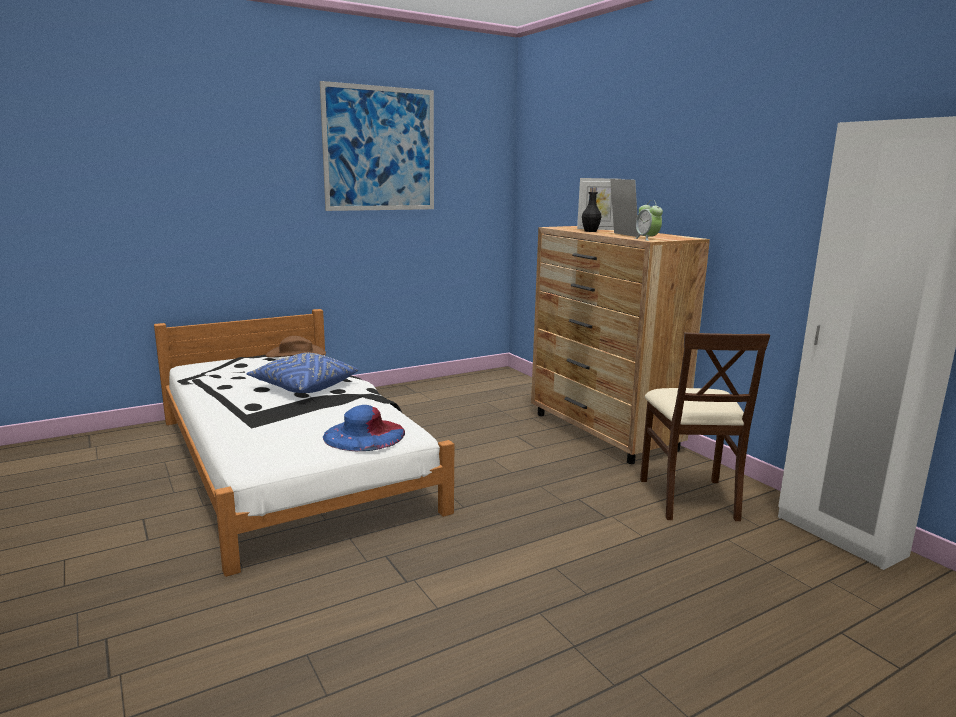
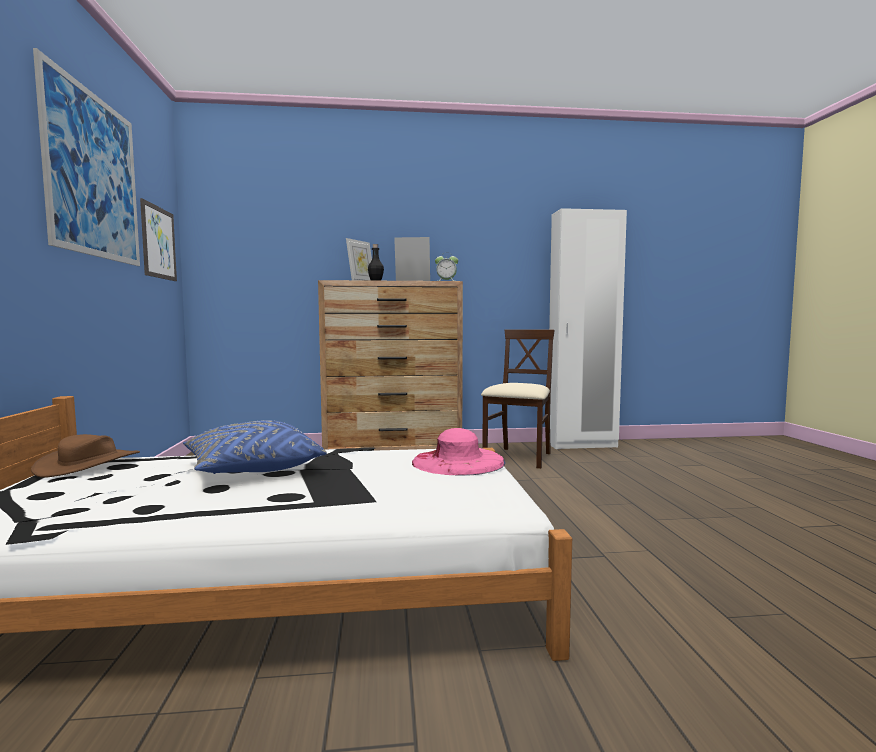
camera: 65 degrees left, 10 degrees down
blue hat [323,405,405,451] -> pink hat [412,428,506,475]
beige chair [640,332,770,521] -> beige chair turned 90 degrees counterclockwise [481,329,555,469]
none -> picture [140,198,177,281]

